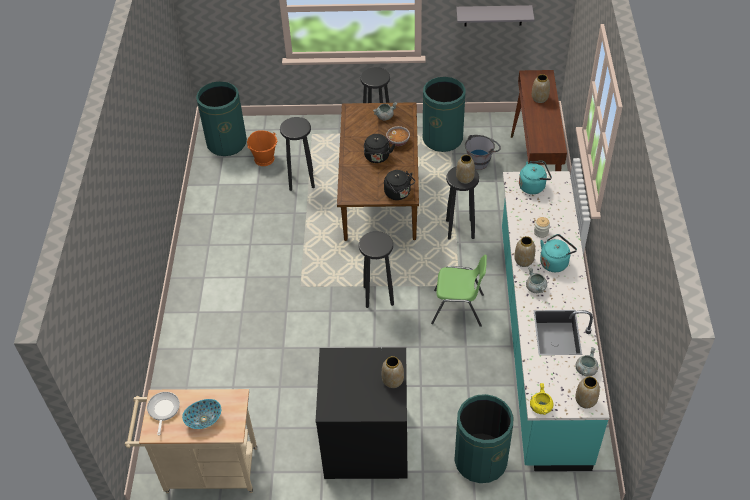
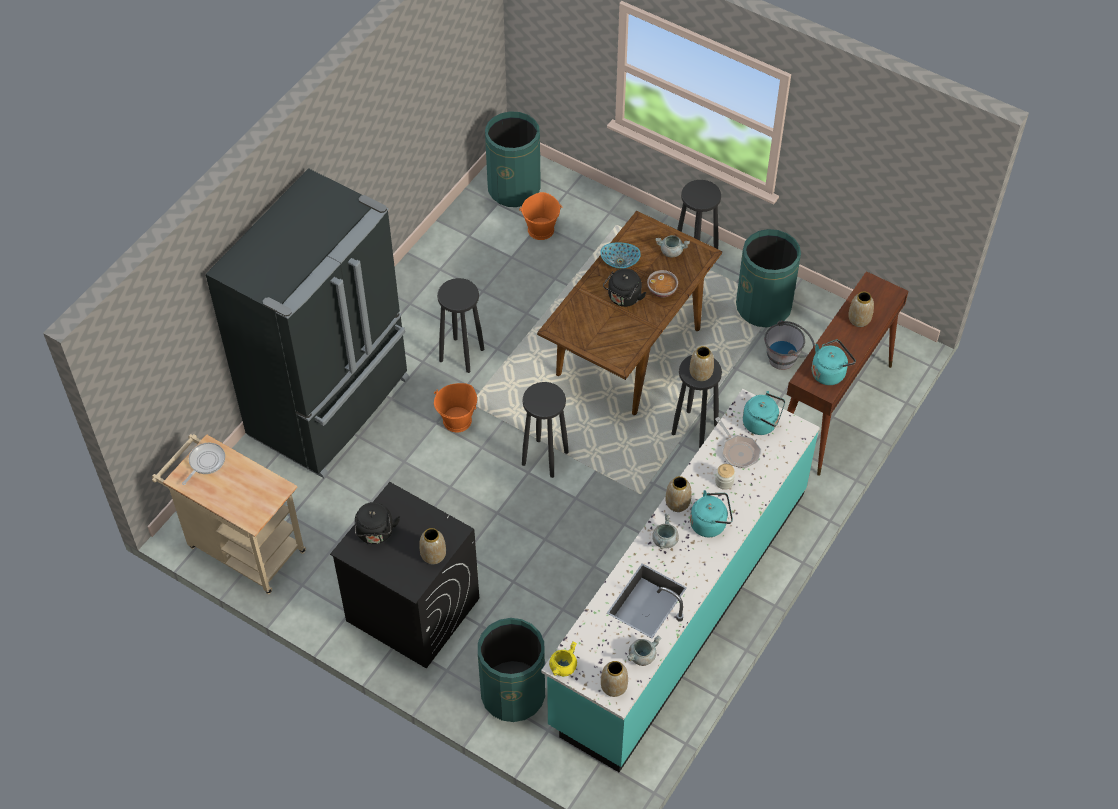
camera: 30 degrees right, 5 degrees up
bowl [182,399,221,429] -> bowl moved to [600,242,641,269]
black stool [280,117,315,191] -> black stool moved to [437,278,484,373]
black kettle [384,170,415,200] -> black kettle moved to [355,502,400,544]
green chair [431,255,487,327] -> none
grey shelf [456,5,534,26] -> none
none -> black fridge [206,168,409,478]
none -> orange bucket [434,383,477,432]
none -> frying pan [715,417,761,468]
none -> turquoise kettle [812,339,856,385]

